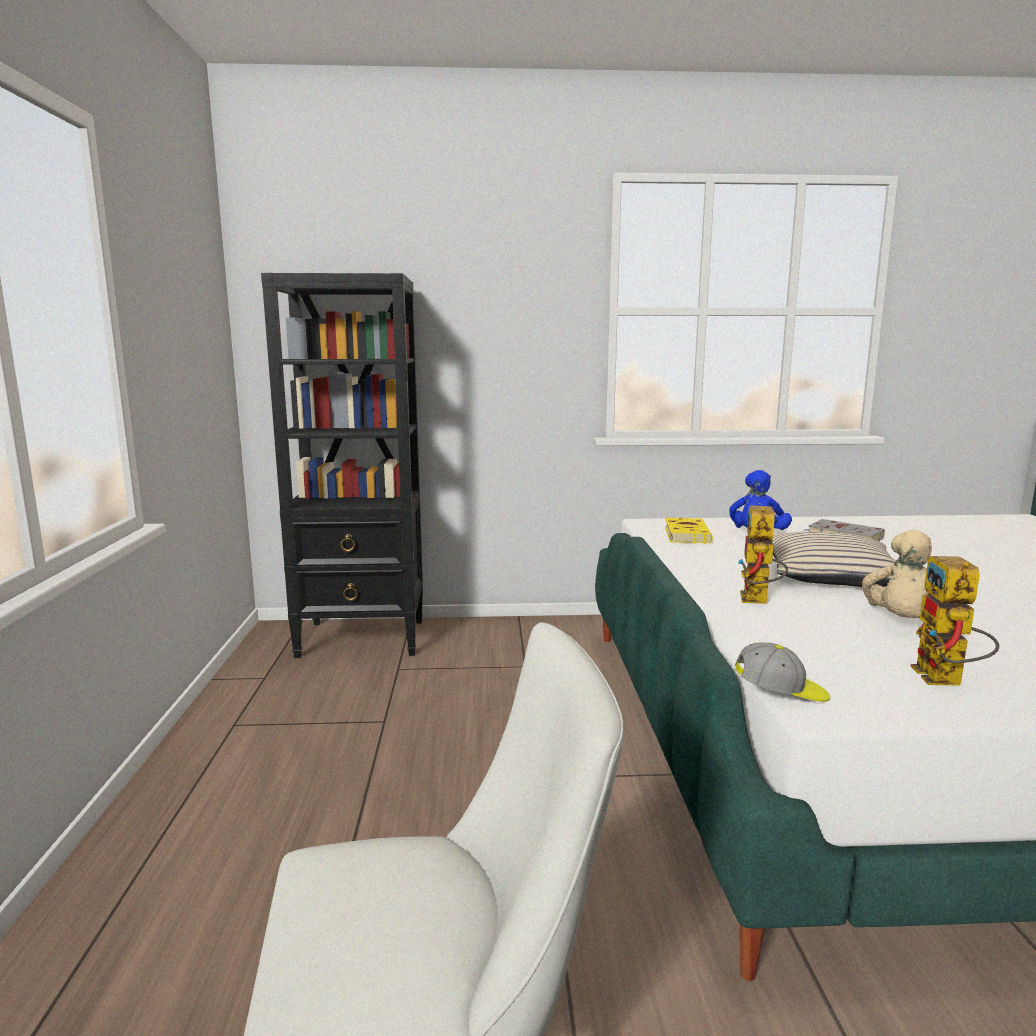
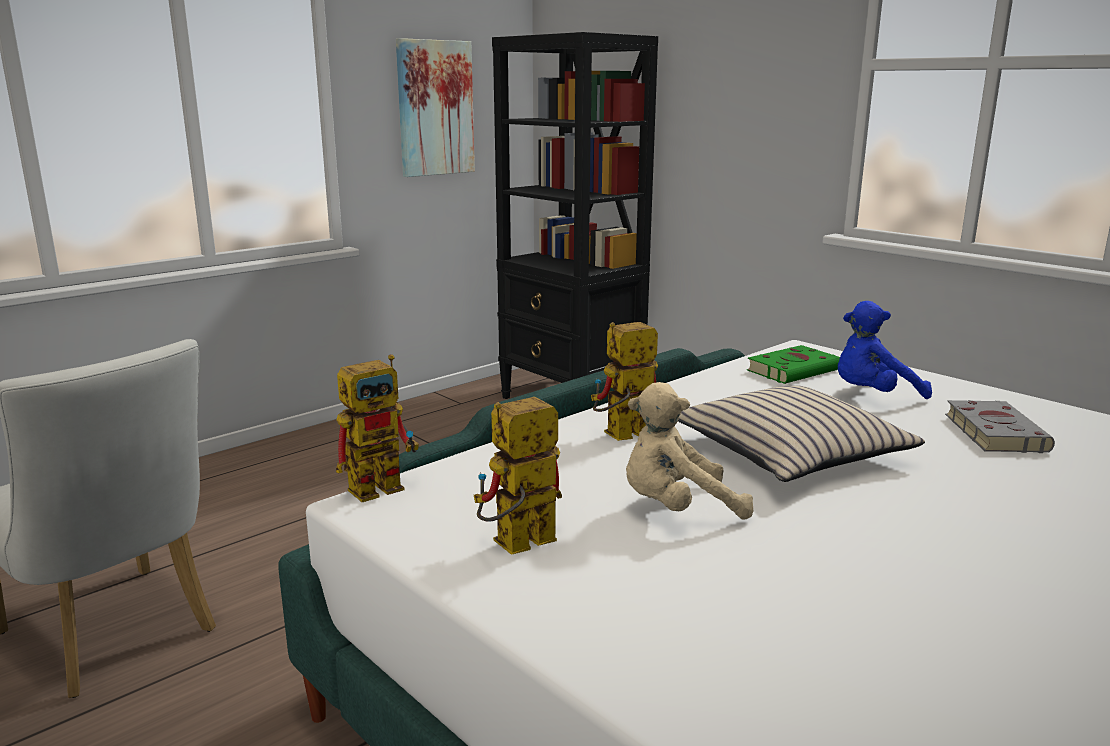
camera: 50 degrees right, 5 degrees up
yellow book [665,518,713,544] -> green book [747,345,840,384]
cap [735,642,830,702] -> toy robot [336,354,419,502]
none -> picture [396,38,475,177]

